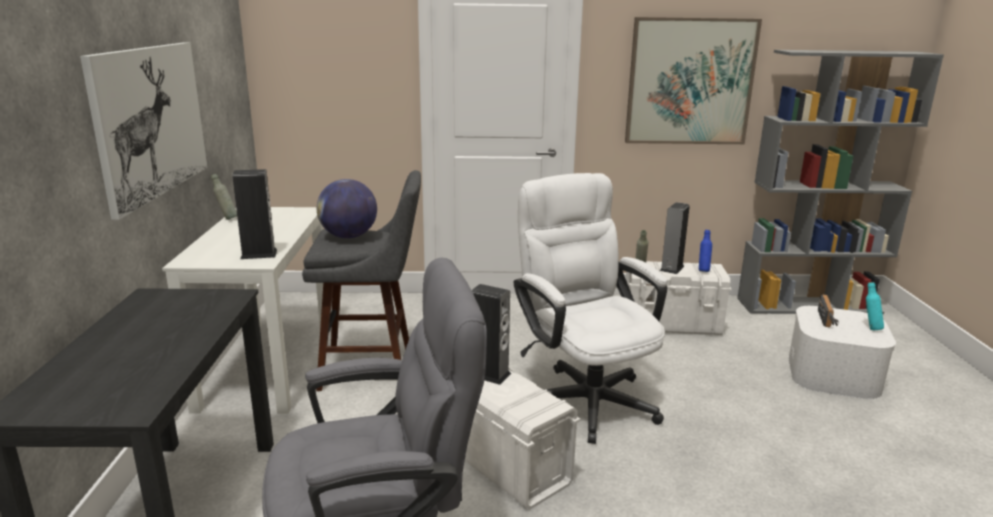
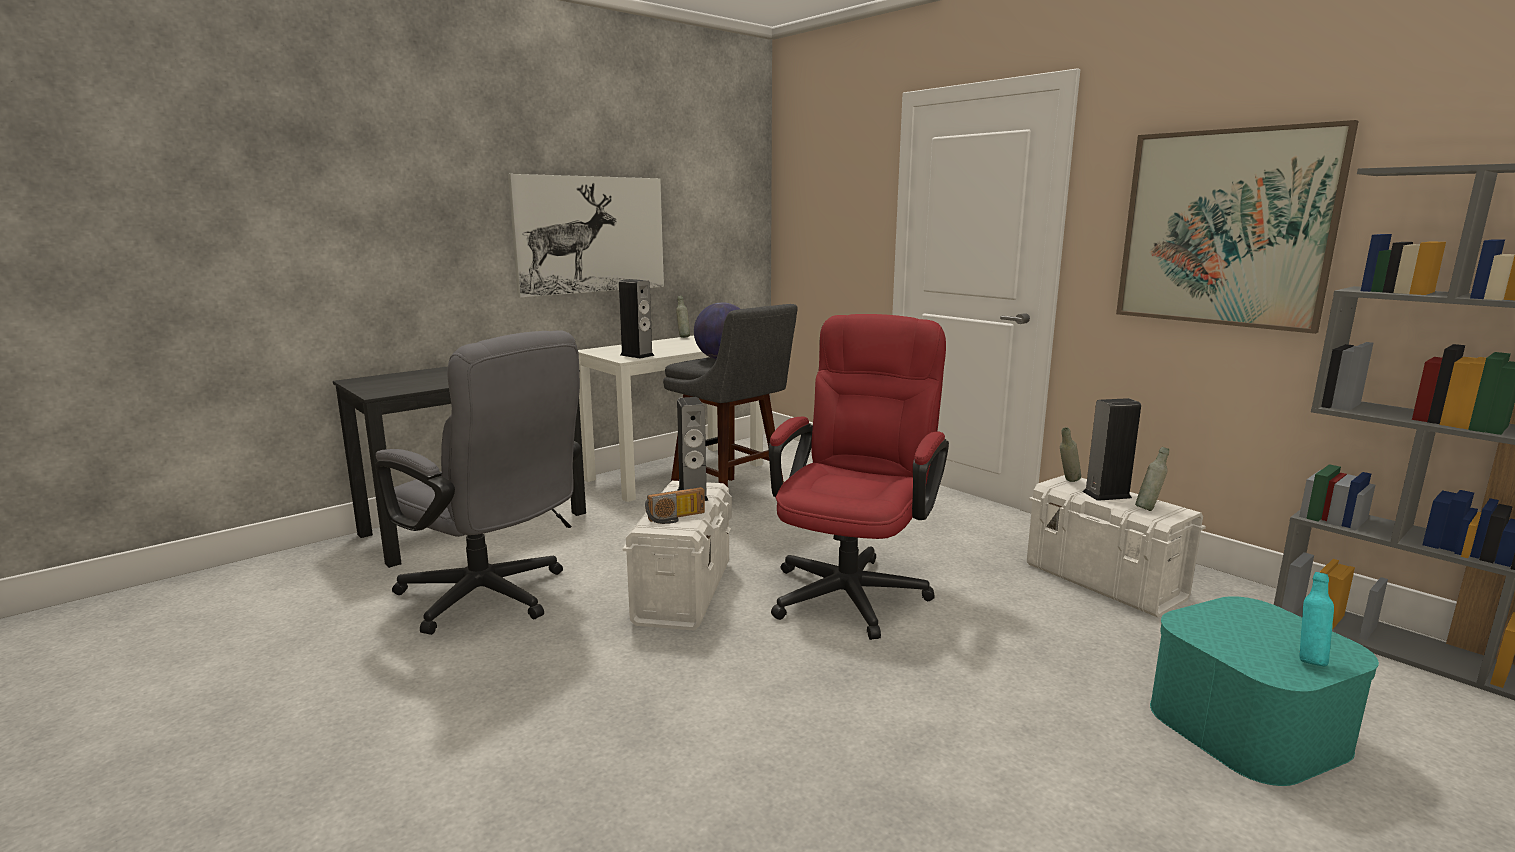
camera: 50 degrees right, 5 degrees down
white office chair [514,173,667,444] -> red office chair [769,314,949,640]
blue bottle [699,230,712,272] -> grey bottle [1135,447,1169,511]
white storage box [788,306,896,399] -> turquoise storage box [1150,596,1379,786]
radio [818,294,839,327] -> radio moved to [645,487,705,524]

